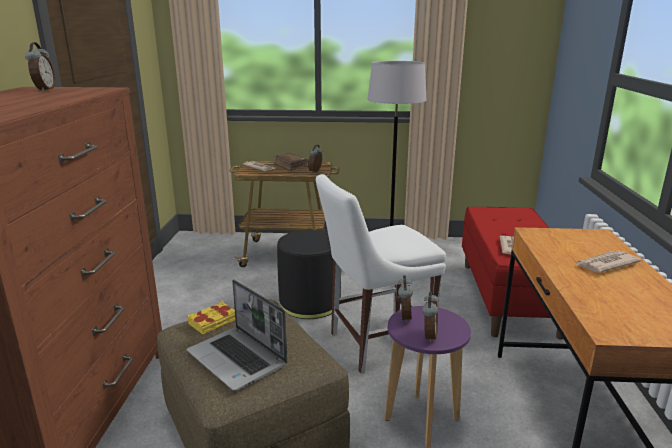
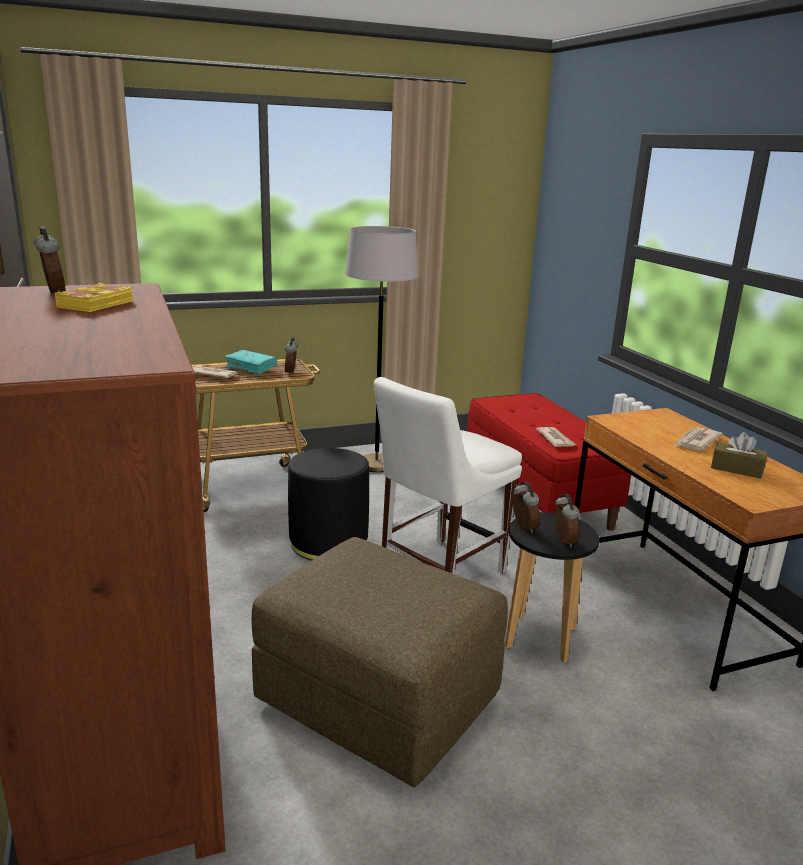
camera: 25 degrees left, 0 degrees up
laptop [187,279,287,391] -> none
yellow book [187,301,235,334] -> yellow book moved to [55,283,133,312]
brown book [273,153,308,171] -> turquoise book [225,350,277,375]
purple stool [384,306,471,447] -> black stool [504,512,600,663]
none -> brown tissue box [711,432,767,479]

